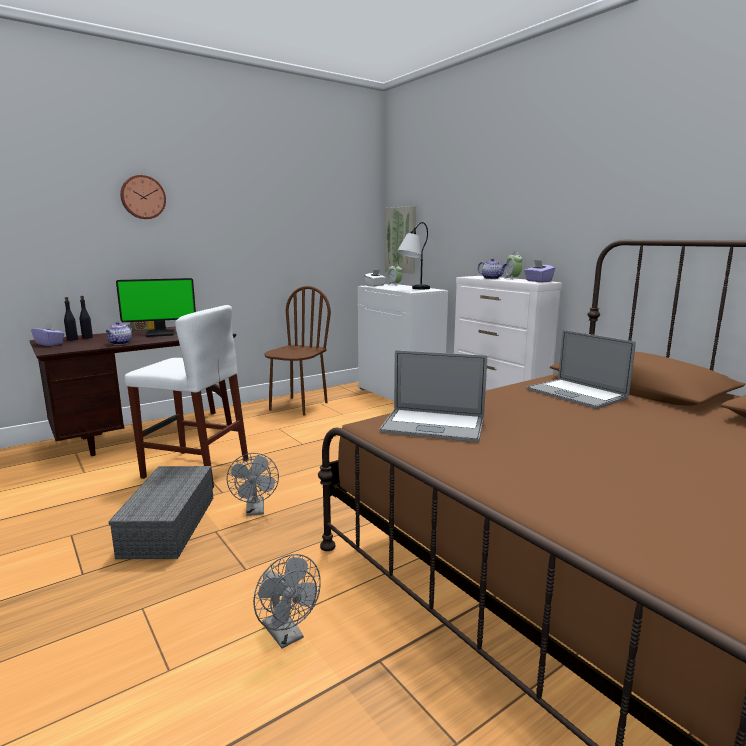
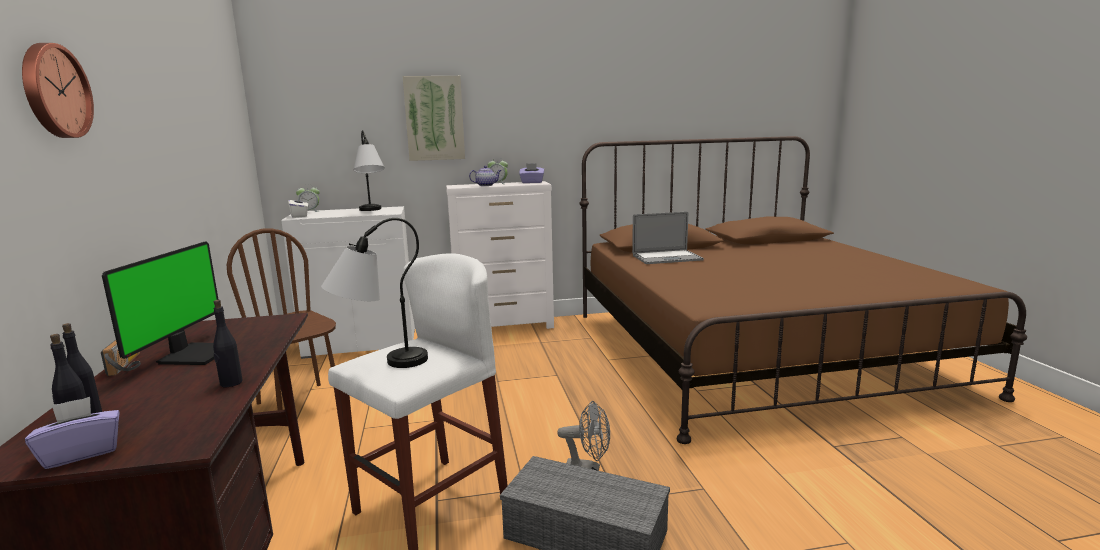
camera: 65 degrees left, 0 degrees up
teapot [105,322,132,345] -> black bottle [213,300,243,387]
grey fan [253,554,321,649] -> none
laptop [379,350,487,442] -> none
picture [385,206,416,274] -> picture moved to [403,76,465,161]
none -> table lamp [321,218,428,368]

